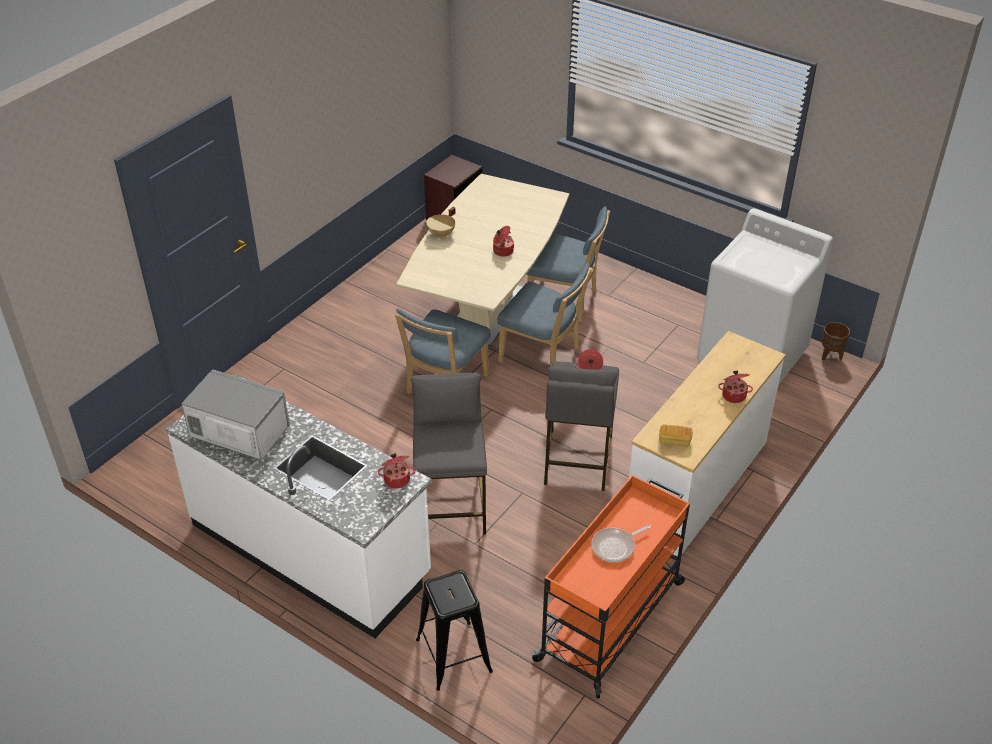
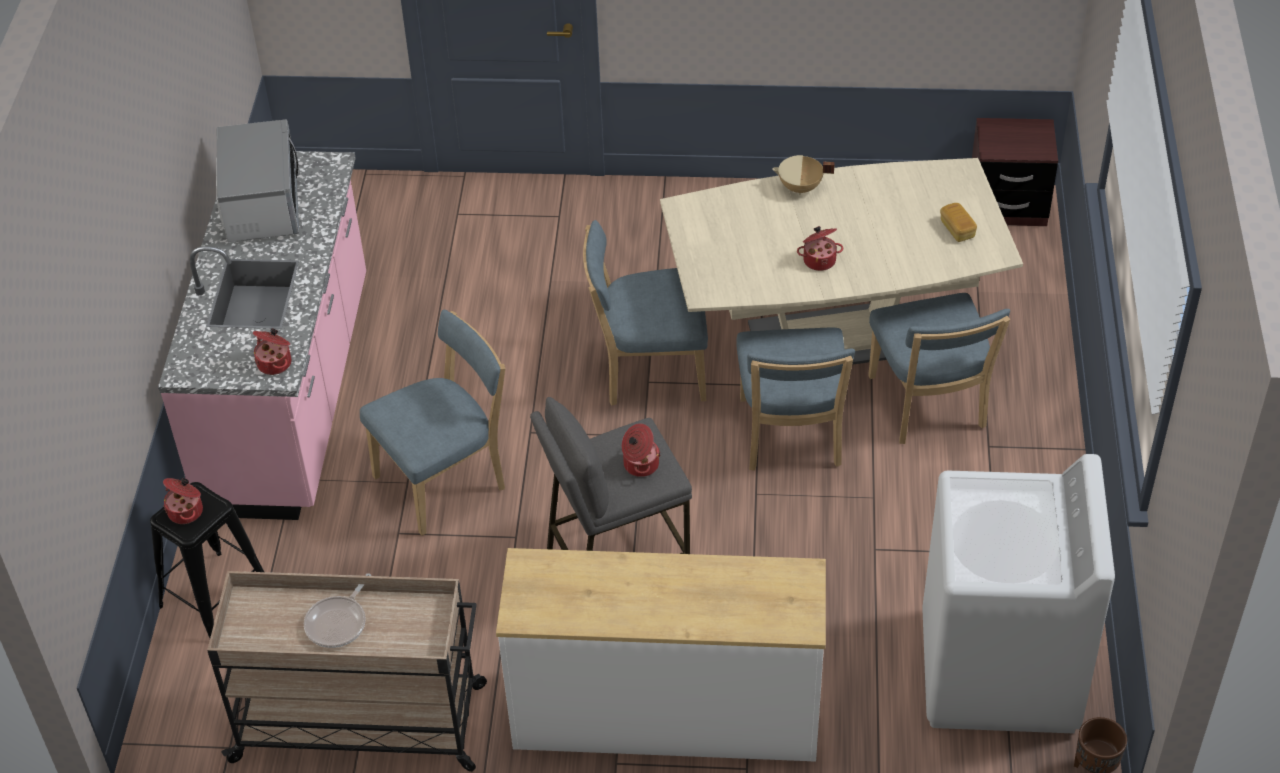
camera: 60 degrees right, 5 degrees up
white counter [166,374,432,638] -> pink counter [158,151,366,520]
grey stool [411,373,487,535] -> blue chair [360,310,505,536]
orange cart [530,475,690,698] -> beige cart [207,571,487,772]
frying pan [592,525,651,563] -> frying pan turned 90 degrees counterclockwise [304,573,371,648]
bread [659,425,692,447] -> bread moved to [940,203,977,242]
cooking pot [718,370,753,403] -> cooking pot moved to [163,478,203,524]

